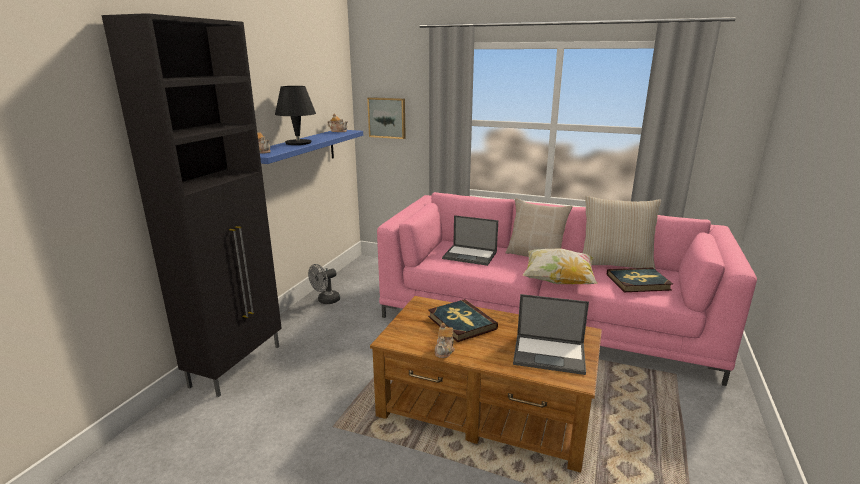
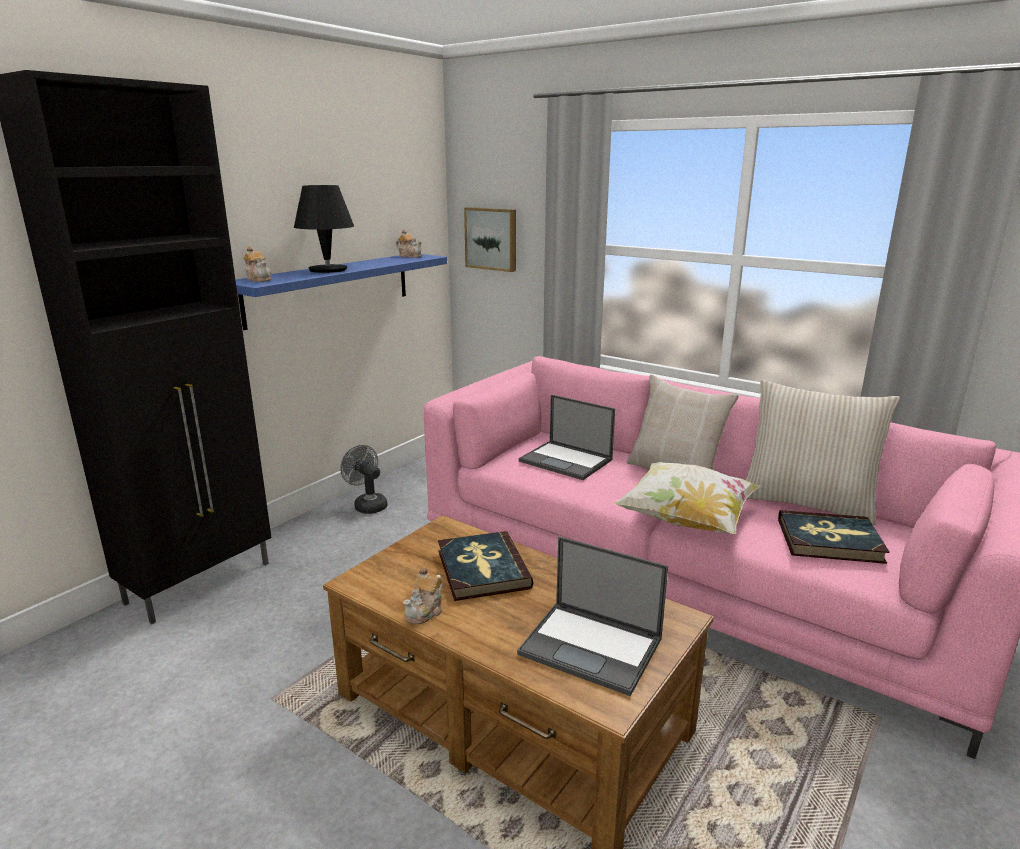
camera: 15 degrees right, 0 degrees up
grey fan [308,264,340,304] -> grey fan turned 75 degrees clockwise [340,445,388,514]

